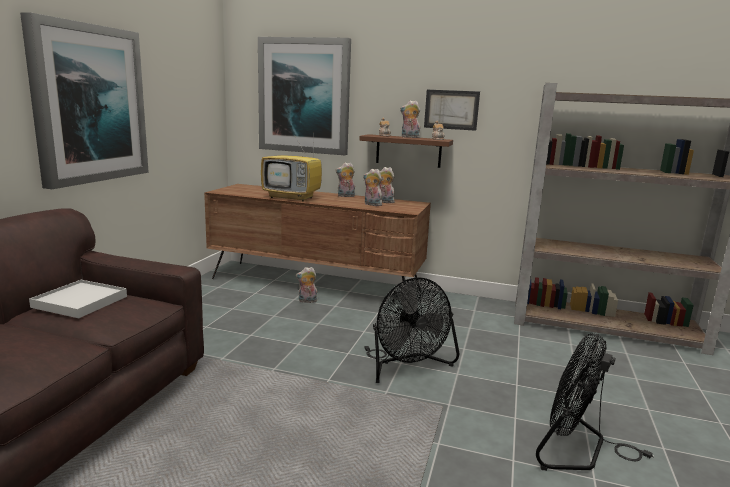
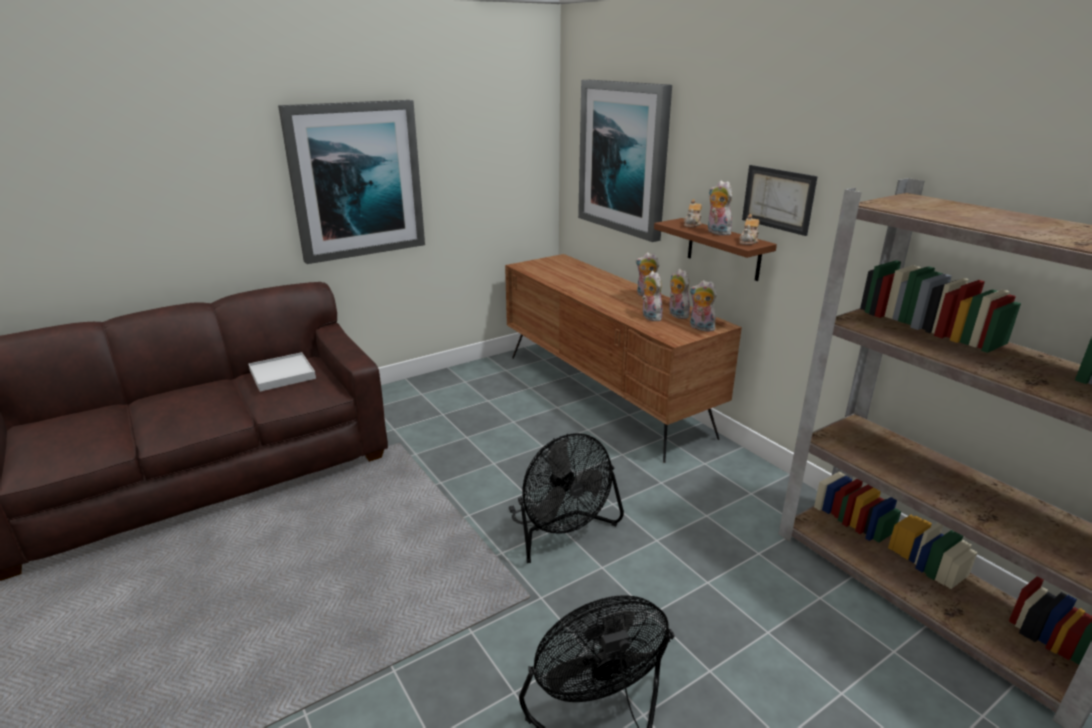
camera: 40 degrees right, 10 degrees up
television [261,140,322,201] -> none
plush toy [296,267,317,303] -> plush toy moved to [689,280,717,332]
black fan [365,278,459,383] -> black fan turned 45 degrees counterclockwise [509,433,624,563]

